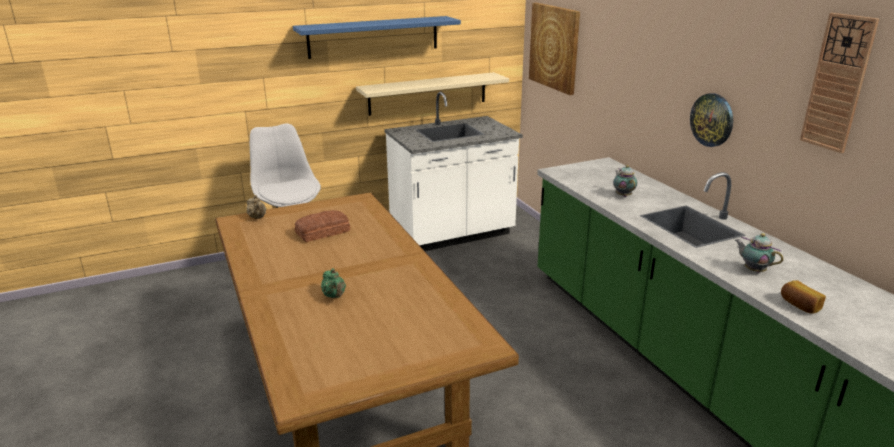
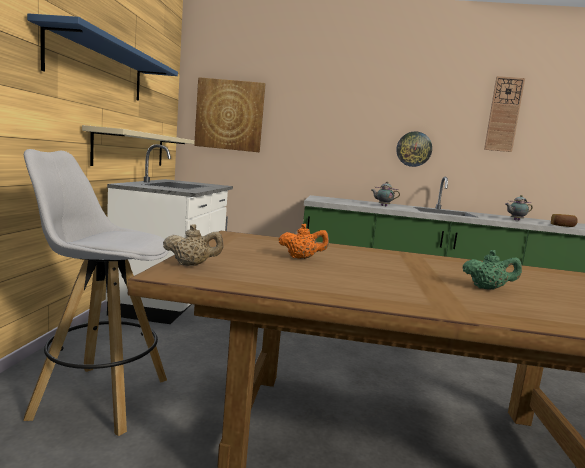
camera: 60 degrees left, 15 degrees down
bread [295,210,350,242] -> orange teapot [279,224,329,259]

